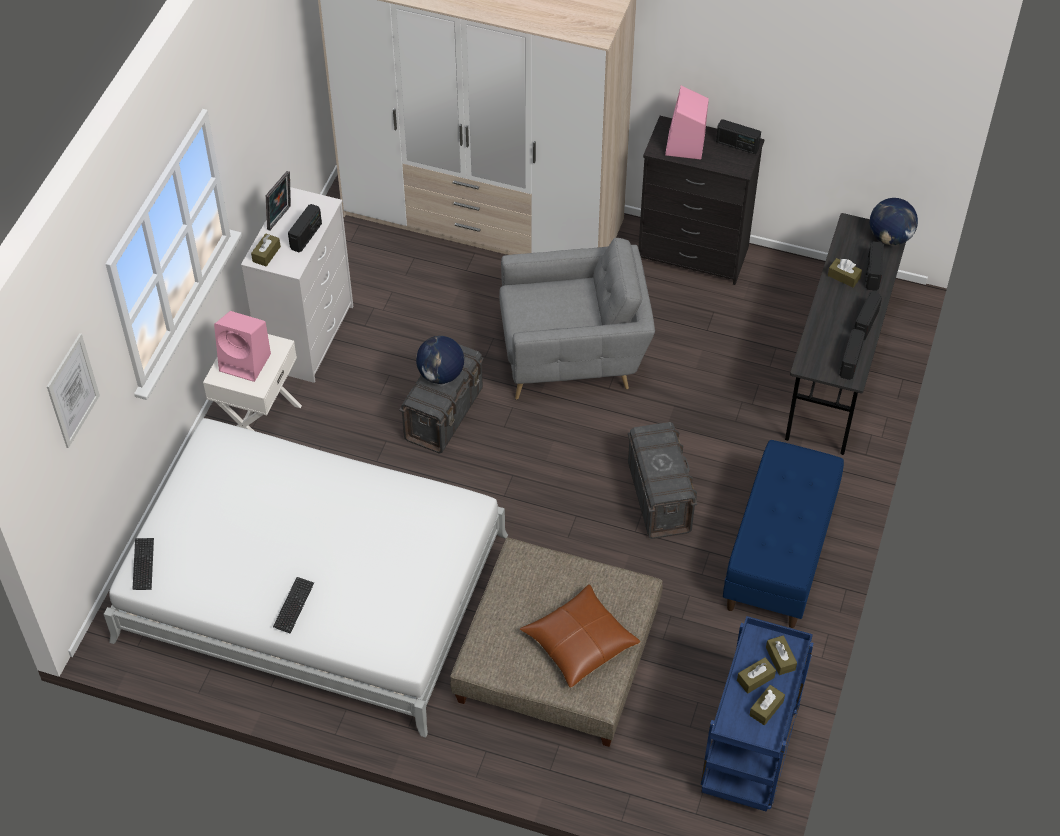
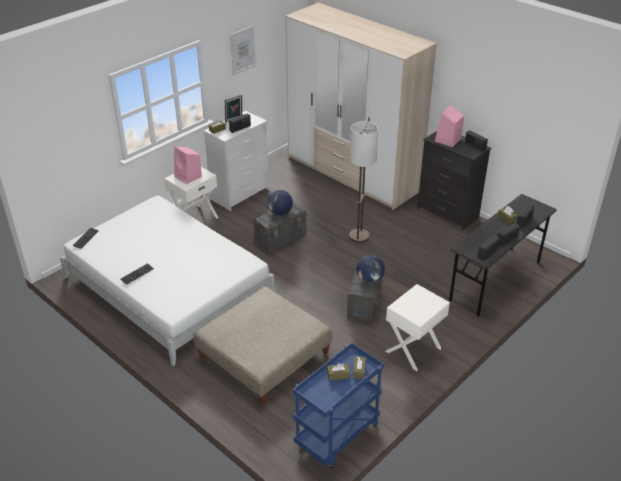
camera: 25 degrees right, 15 degrees down
picture [47,333,100,448] -> picture moved to [230,26,256,76]
grey armchair [499,238,655,400] -> floor lamp [349,121,378,243]
brown pillow [520,584,640,688] -> none
blue bench [723,440,844,628] -> white nightstand [385,284,450,371]
brown tissue box [749,685,785,725] -> none
globe [870,198,918,245] -> globe moved to [356,255,385,283]

